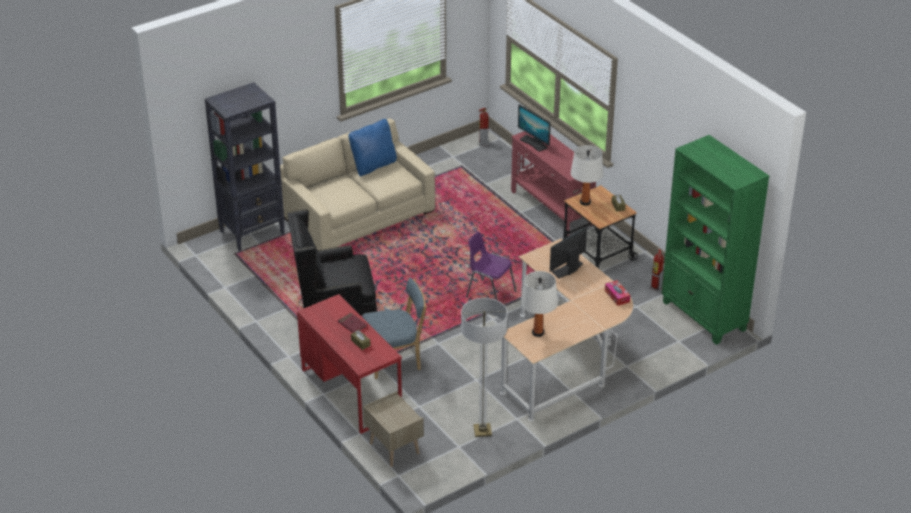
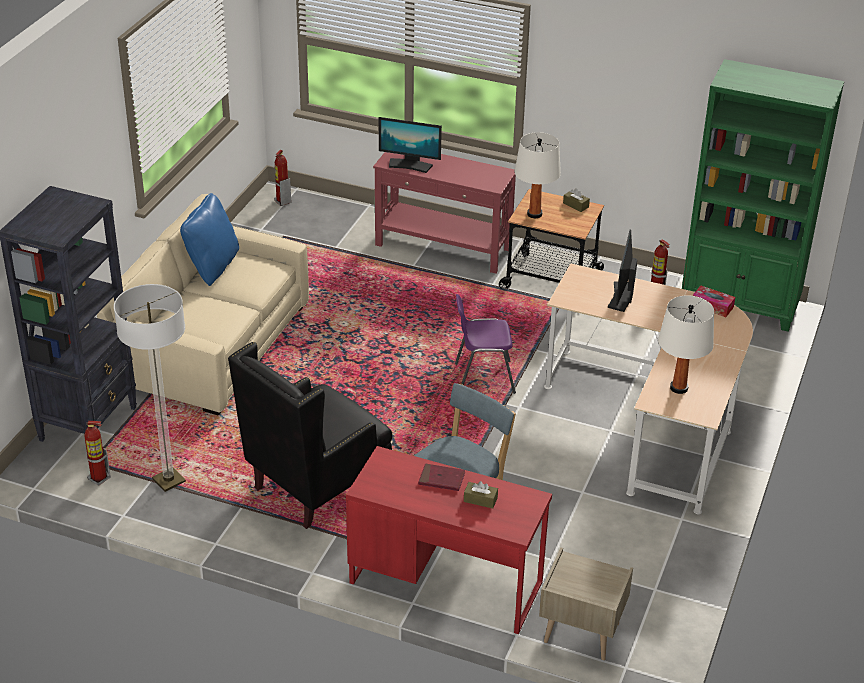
camera: 35 degrees left, 0 degrees up
floor lamp [461,298,507,437] -> floor lamp moved to [114,284,186,492]
none -> fire extinguisher [84,421,111,486]

